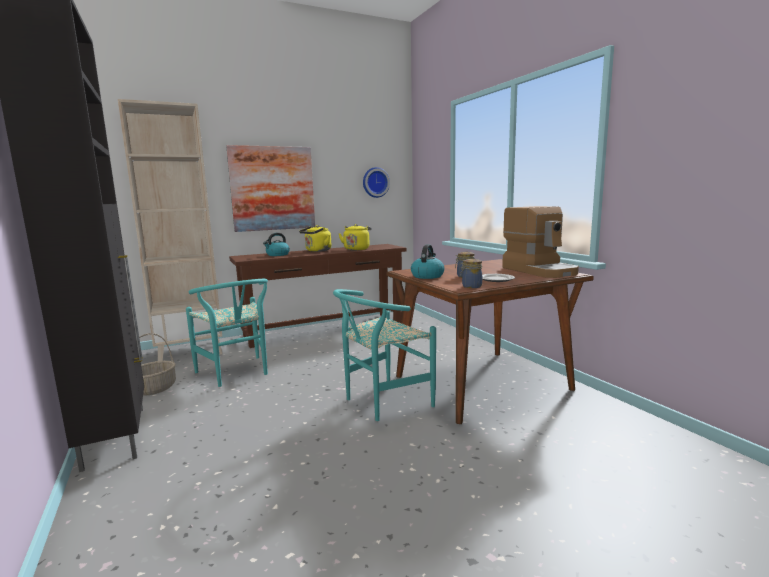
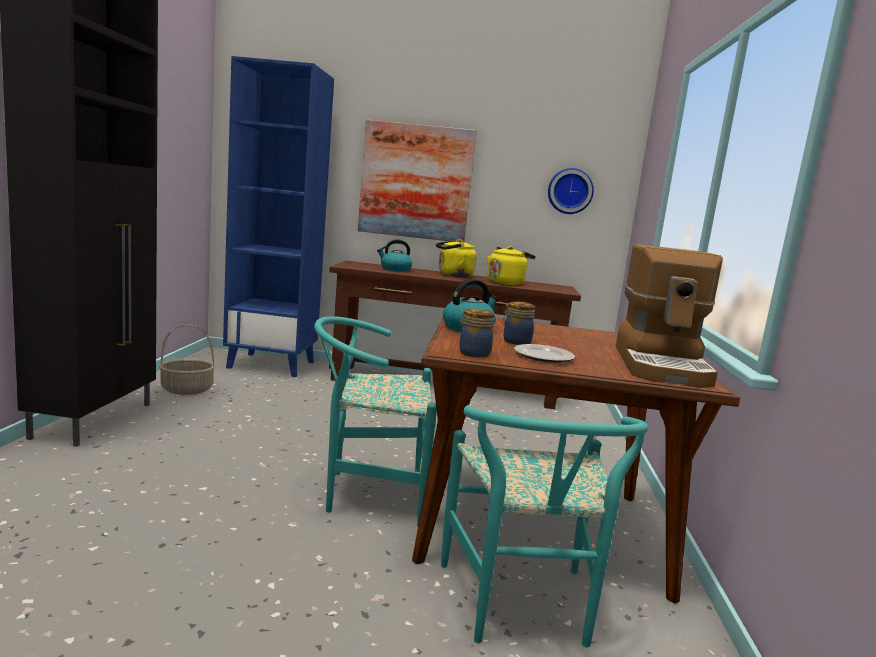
camera: 30 degrees right, 0 degrees up
beige bookcase [118,99,222,361] -> blue bookcase [223,56,334,377]
turquoise chair [186,279,268,387] -> turquoise chair moved to [441,405,648,647]

